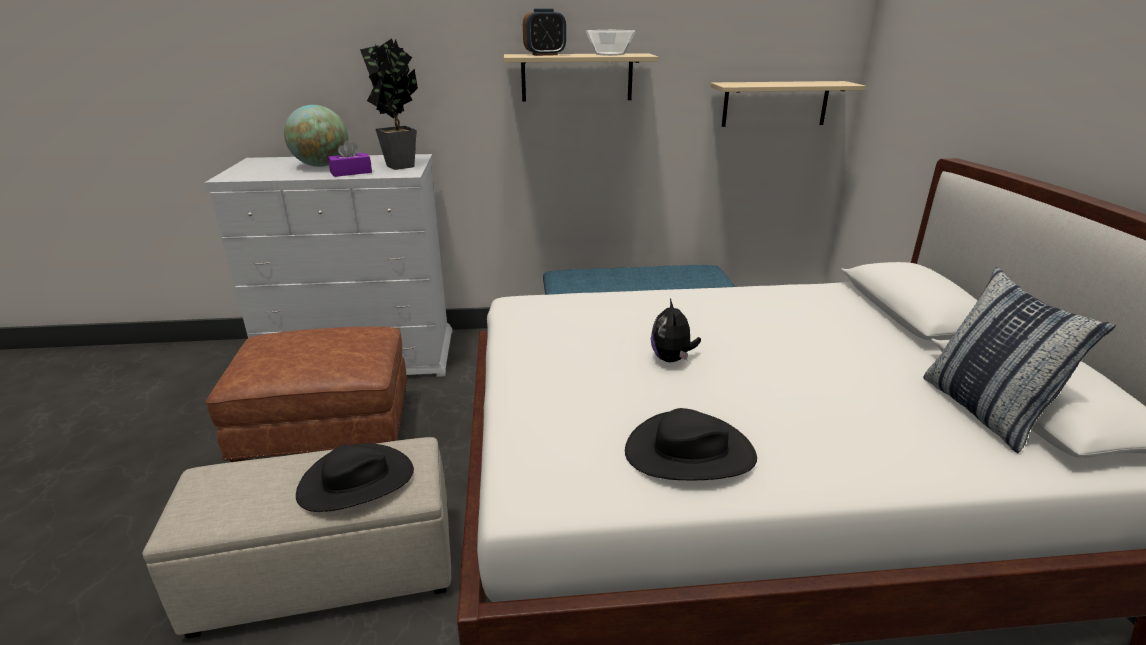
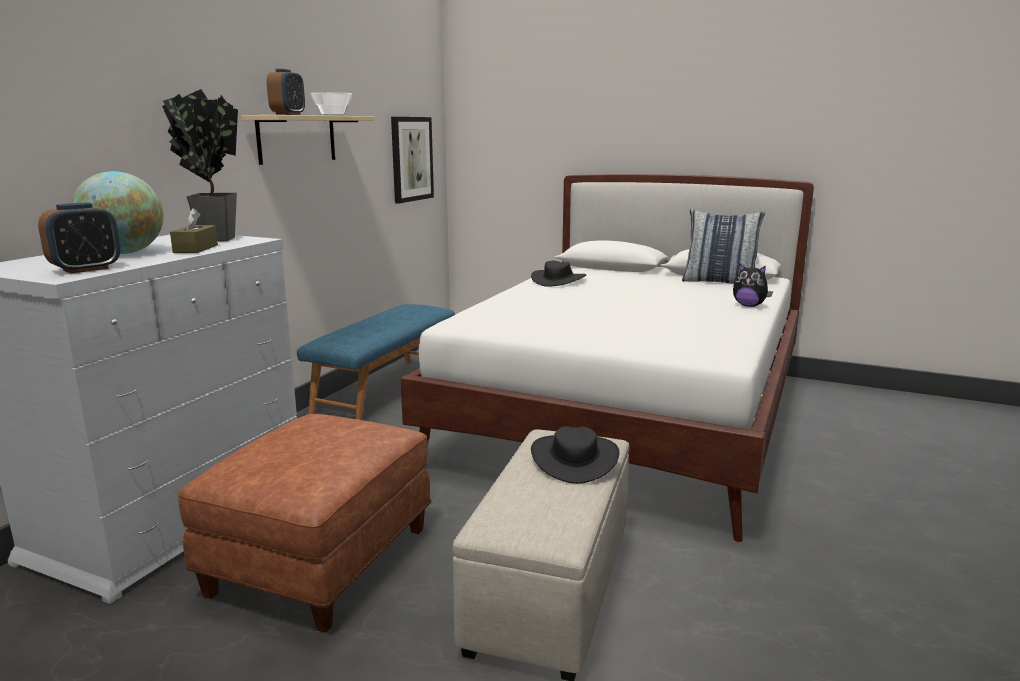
camera: 60 degrees left, 10 degrees down
purple tissue box [328,140,372,177] -> brown tissue box [170,208,218,253]
black hat [625,408,757,480] -> black hat moved to [531,261,586,287]
plush toy [651,299,701,362] -> plush toy moved to [733,263,773,307]
beige shelf [710,81,866,127] -> picture [391,117,434,203]
none -> alarm clock [38,202,120,274]

